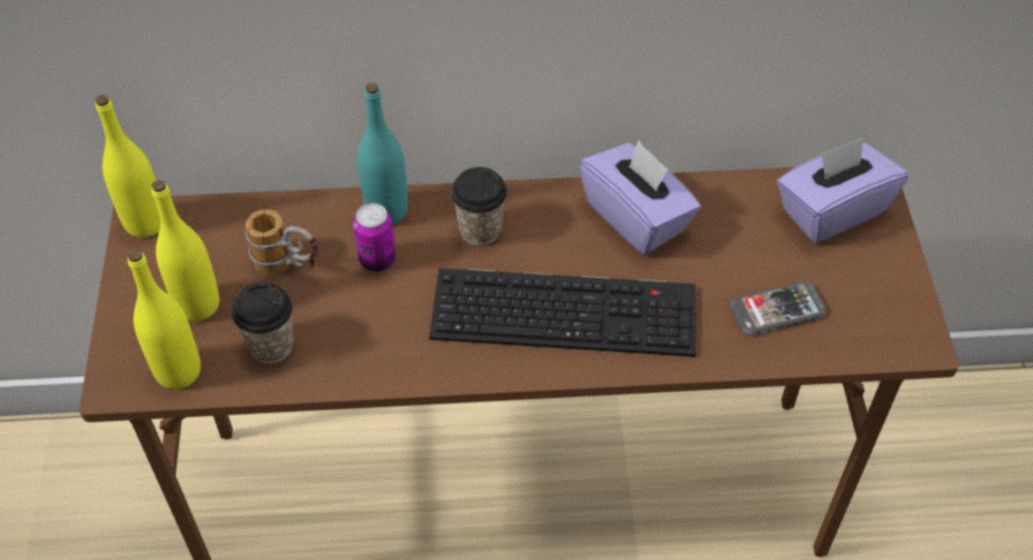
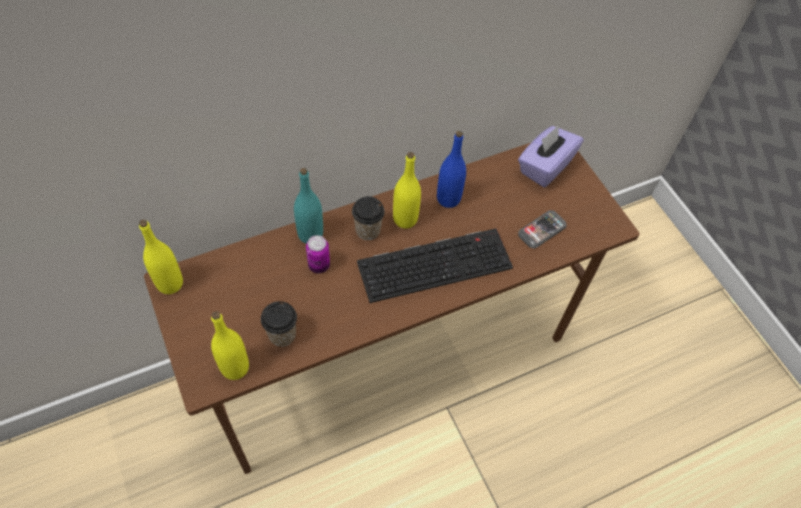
camera: 25 degrees left, 5 degrees up
yellow bottle [152,180,219,322] -> yellow bottle moved to [393,152,421,228]
mug [245,209,319,274] -> none
purple tissue box [579,139,701,255] -> blue bottle [437,131,466,208]

